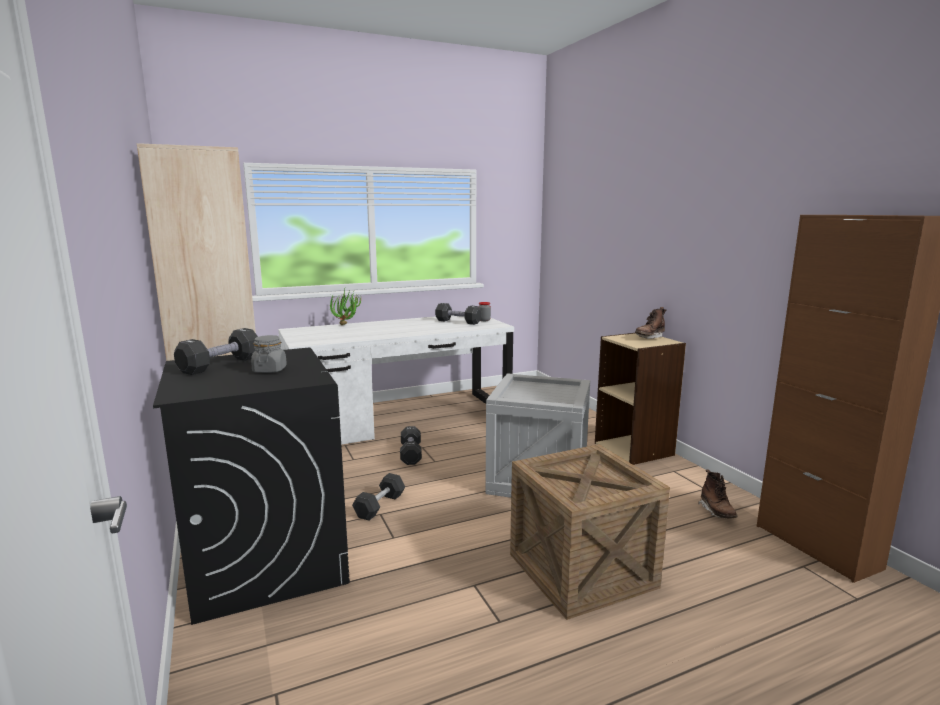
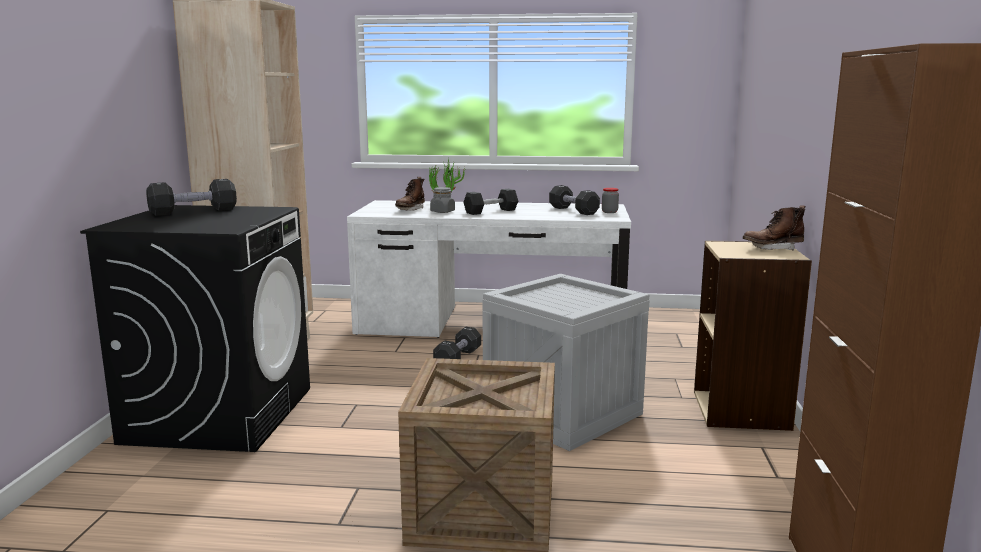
camera: 30 degrees right, 0 degrees up
grey jar [251,335,287,373] -> grey jar moved to [430,187,455,213]
grey dumbbell [352,473,405,521] -> grey dumbbell moved to [463,189,518,215]
brown boot [699,469,737,519] -> brown boot moved to [395,177,425,211]

